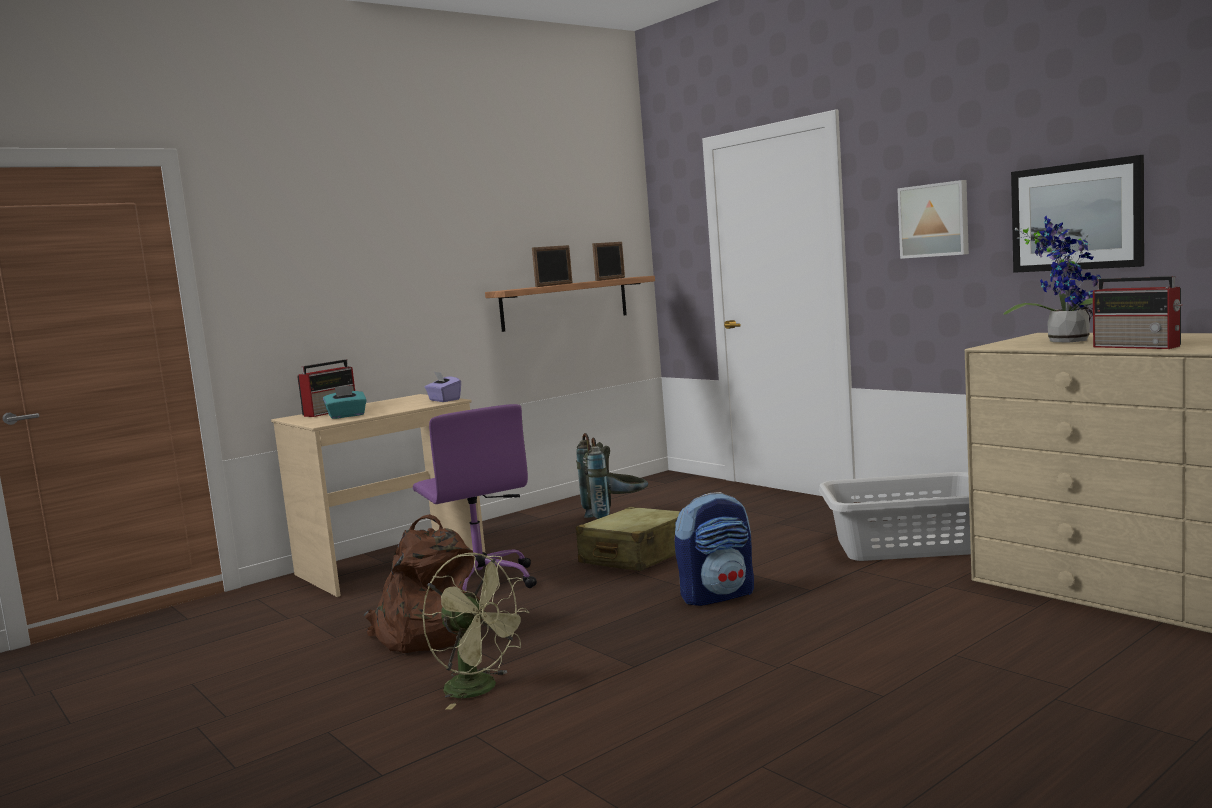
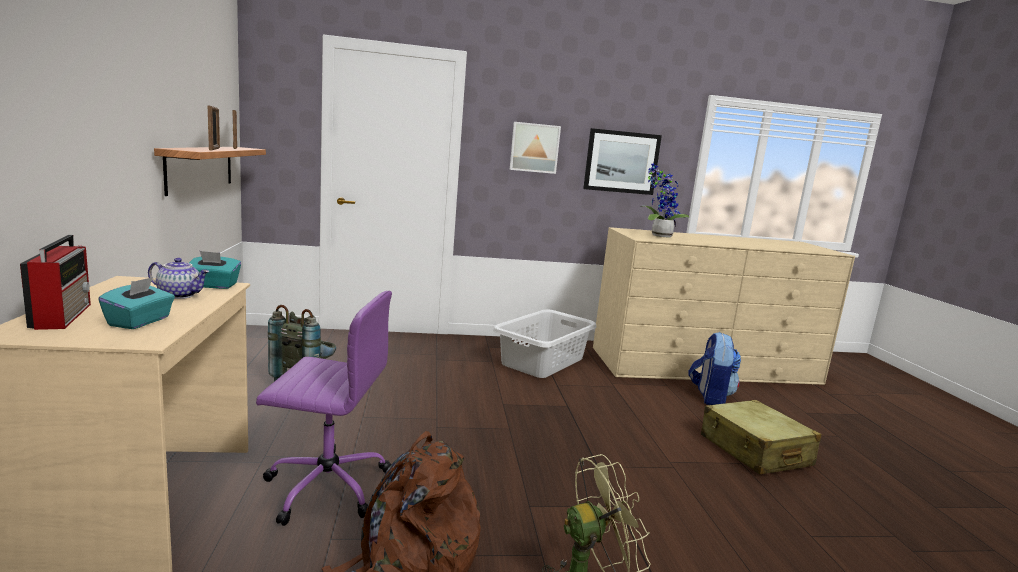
camera: 60 degrees left, 5 degrees up
purple tissue box [425,372,461,402] -> turquoise tissue box [189,251,241,289]
beige suitcase [576,507,680,571] -> beige suitcase moved to [701,400,821,475]
backpack [674,492,754,606] -> backpack moved to [689,332,741,405]
radio [1093,276,1183,349] -> none
none -> teapot [148,258,209,299]

